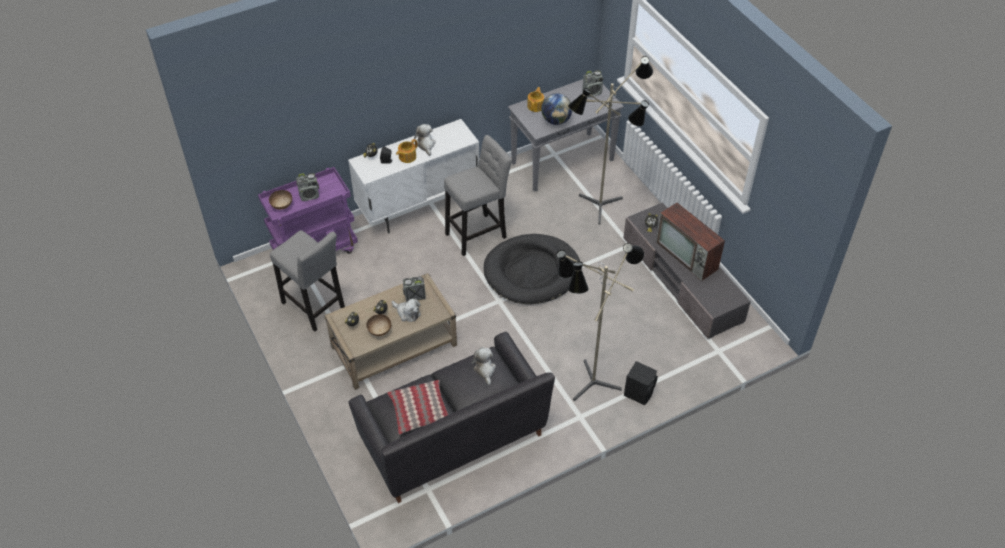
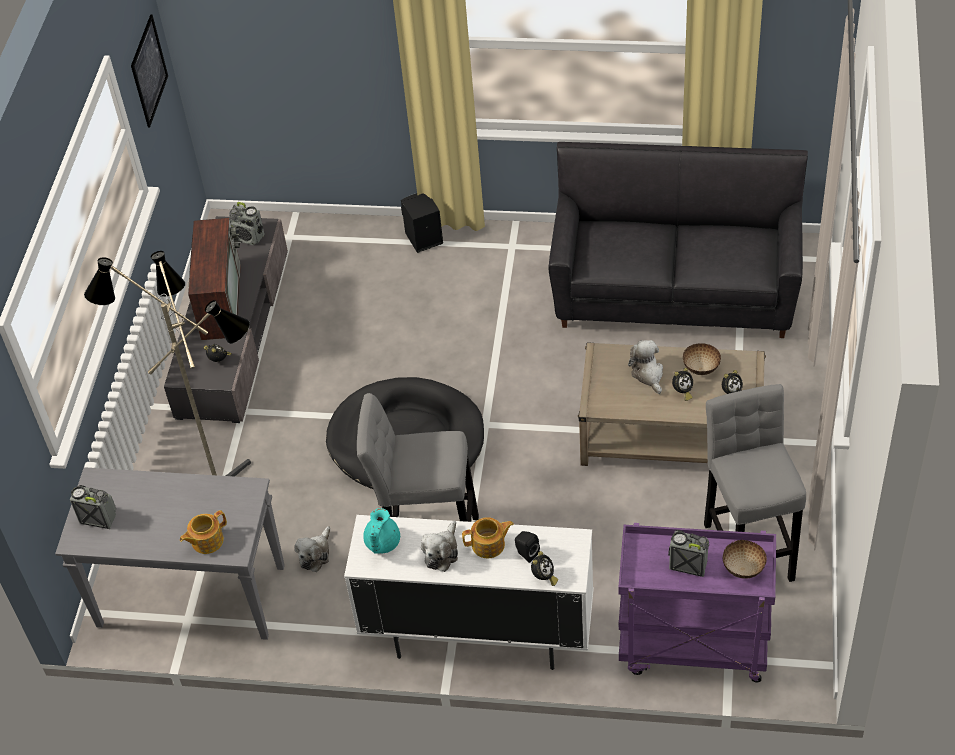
camera: 140 degrees left, 0 degrees up
pillow [387,380,448,435] -> none
radio [403,276,426,302] -> radio moved to [229,202,265,245]
plush toy [472,347,496,385] -> plush toy moved to [294,526,330,572]
globe [541,93,572,125] -> none
floor lamp [556,243,644,401] -> none
none -> picture [131,14,168,127]
none -> turquoise teapot [363,508,400,554]

